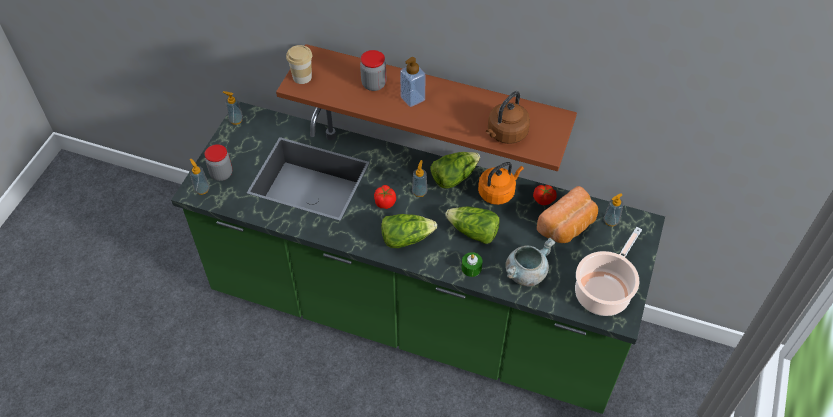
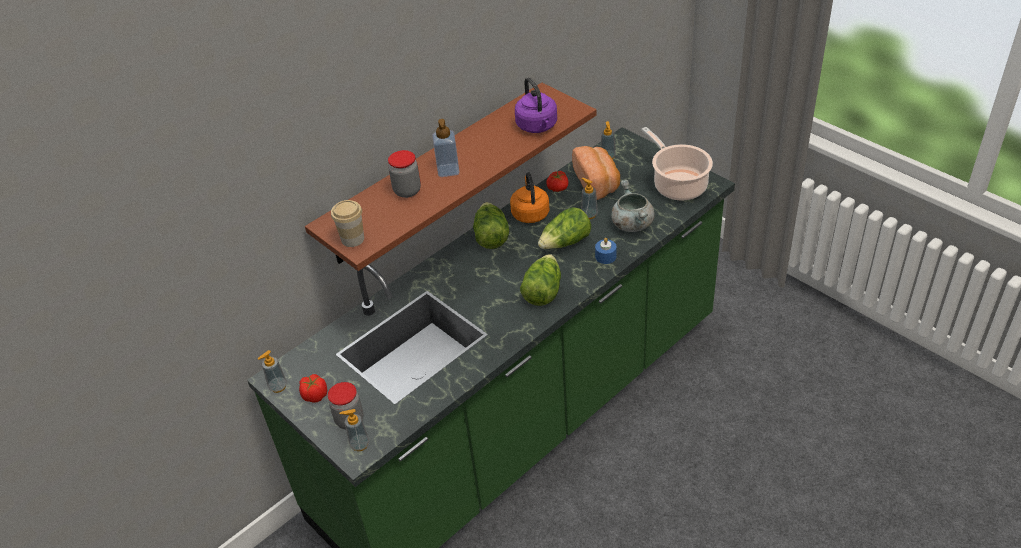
camera: 60 degrees left, 10 degrees down
tomato [374,185,396,209] -> tomato moved to [299,374,327,403]
soap dispenser [412,160,427,197] -> soap dispenser moved to [581,178,598,219]
green candle [462,252,482,277] -> blue candle [595,238,617,264]
brown kettle [486,91,530,144] -> purple kettle [515,77,557,133]

